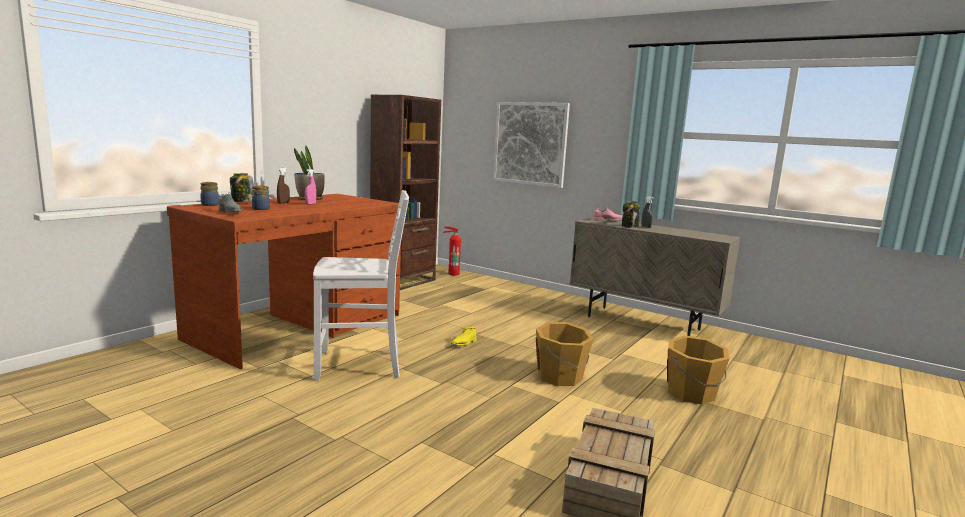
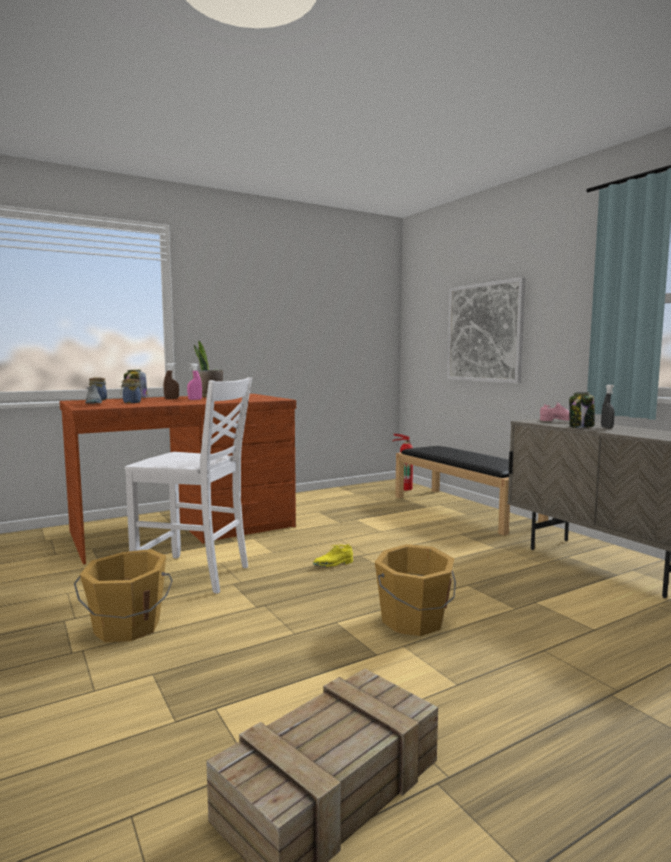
camera: 25 degrees right, 5 degrees down
brown bookcase [370,95,441,290] -> none
orange bucket [667,335,730,404] -> orange bucket moved to [74,549,173,642]
none -> black bench [395,446,549,536]

